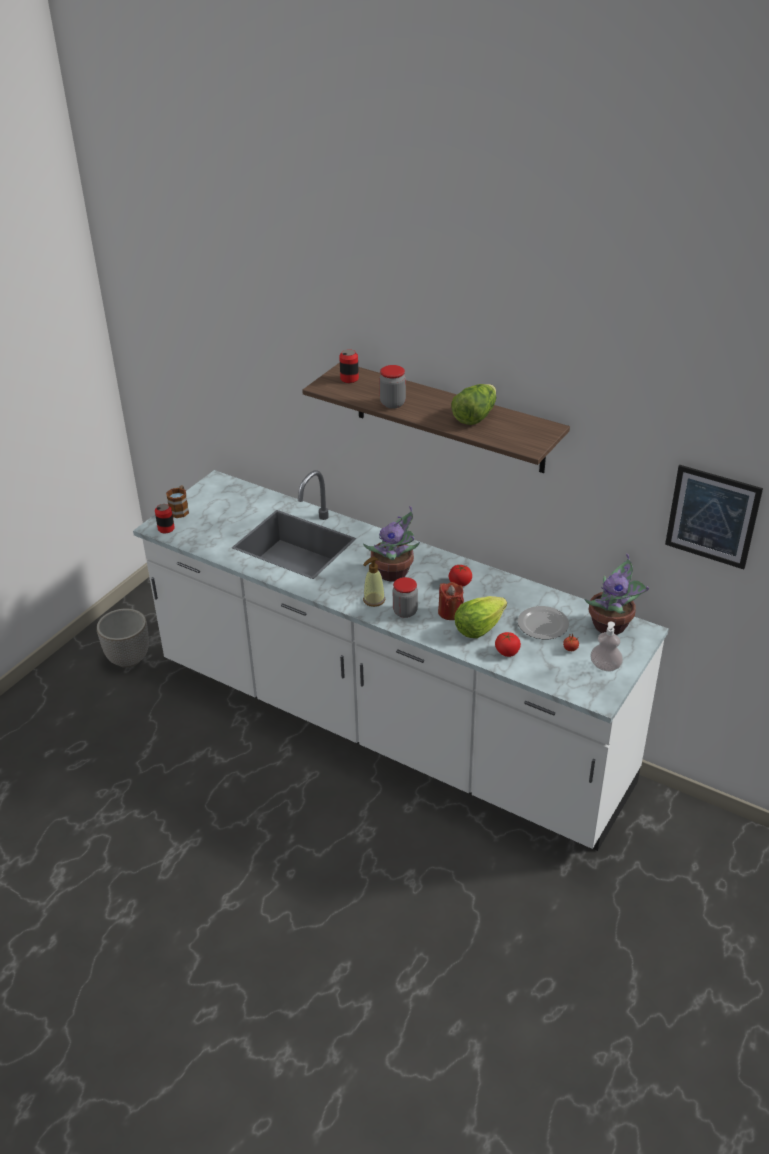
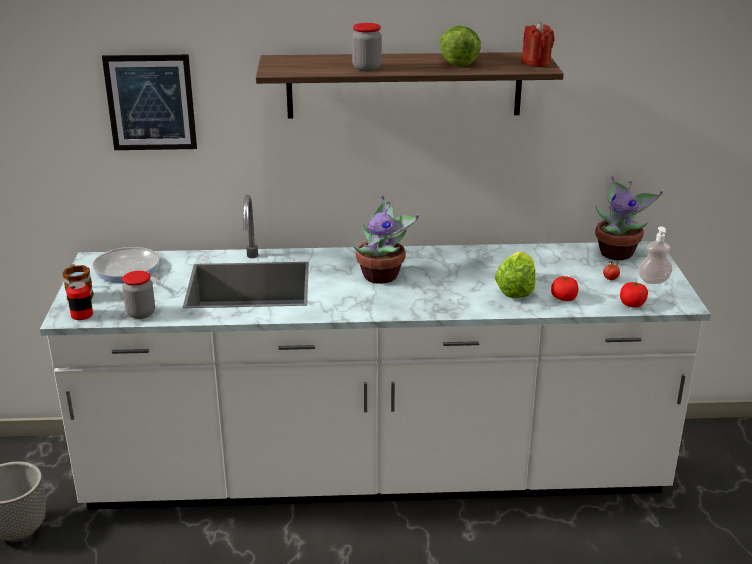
camera: 35 degrees left, 10 degrees down
can [339,349,359,383] -> none
soap dispenser [363,557,385,607] -> none
jar [393,577,418,618] -> jar moved to [122,271,155,319]
red candle [438,582,464,620] -> red candle moved to [521,21,555,67]
tomato [449,565,472,587] -> tomato moved to [620,282,648,308]
plate [518,606,569,639] -> none
picture [665,465,763,569] -> picture moved to [102,54,197,150]
none -> frying pan [92,247,161,284]

